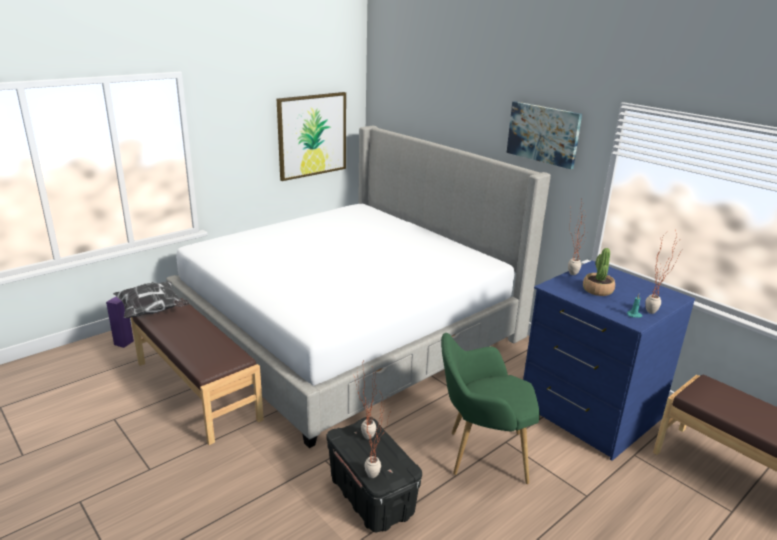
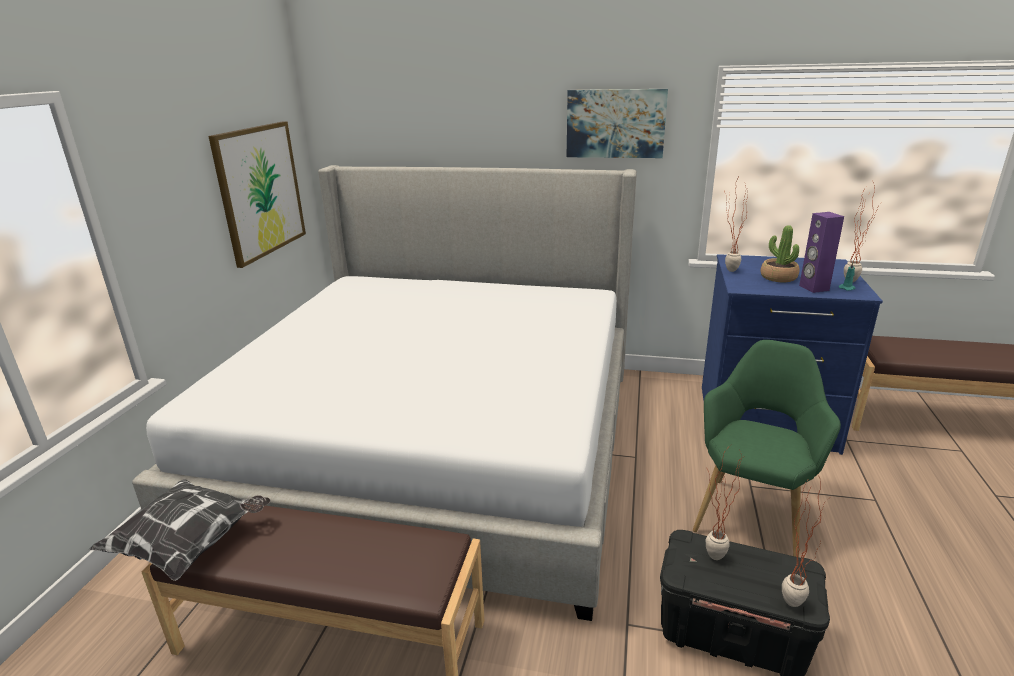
camera: 35 degrees left, 0 degrees up
purple speaker [106,296,134,348] -> purple speaker moved to [799,212,844,293]
green armchair [441,333,540,484] -> green armchair turned 150 degrees clockwise [693,340,841,557]

